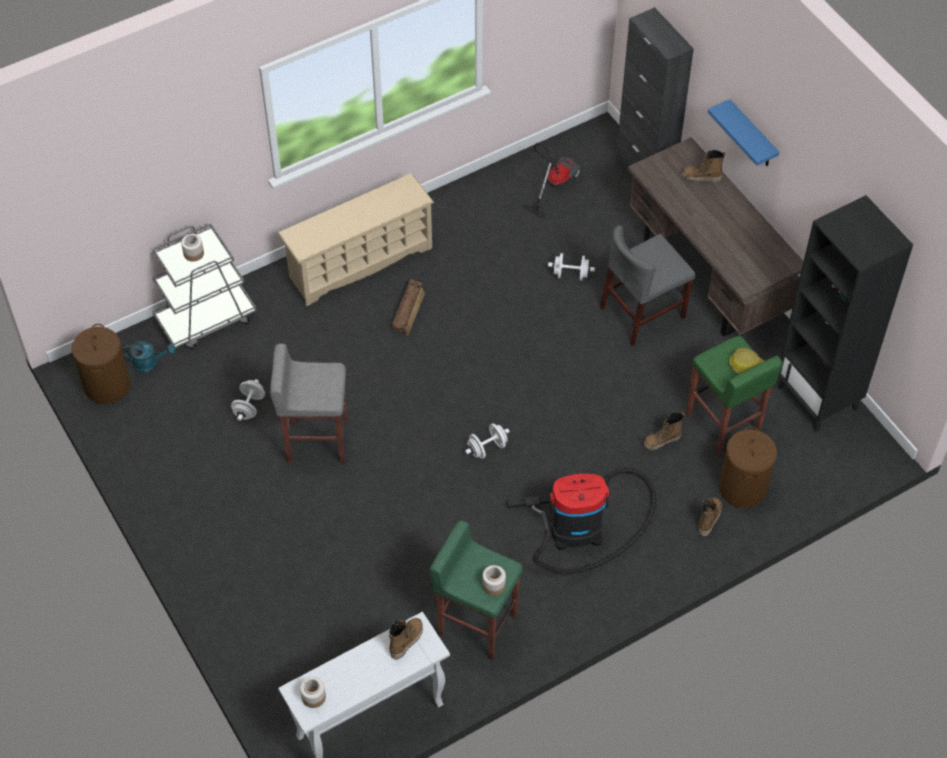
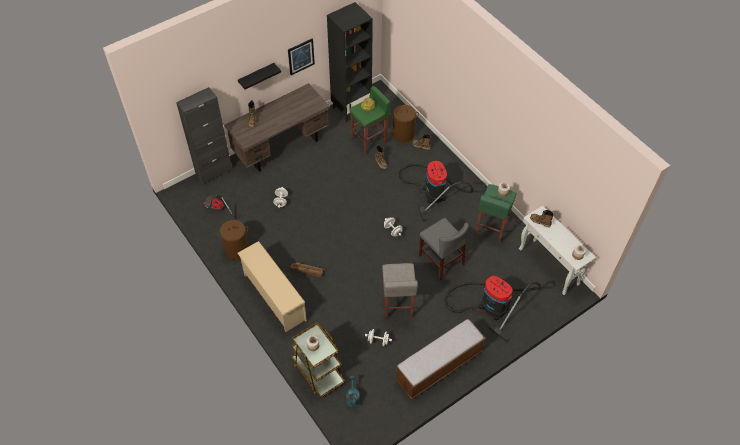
camera: 95 degrees left, 0 degrees up
brown laundry basket [72,324,130,404] -> brown laundry basket moved to [217,220,249,260]
grey cart [152,224,257,349] -> brown cart [291,323,345,398]
grey chair [600,225,695,346] -> grey chair moved to [419,218,469,280]
blue shelf [708,99,779,166] -> black shelf [238,63,281,89]
none -> picture [288,39,315,75]
none -> bench [396,319,486,399]
none -> vacuum cleaner [445,276,541,342]

